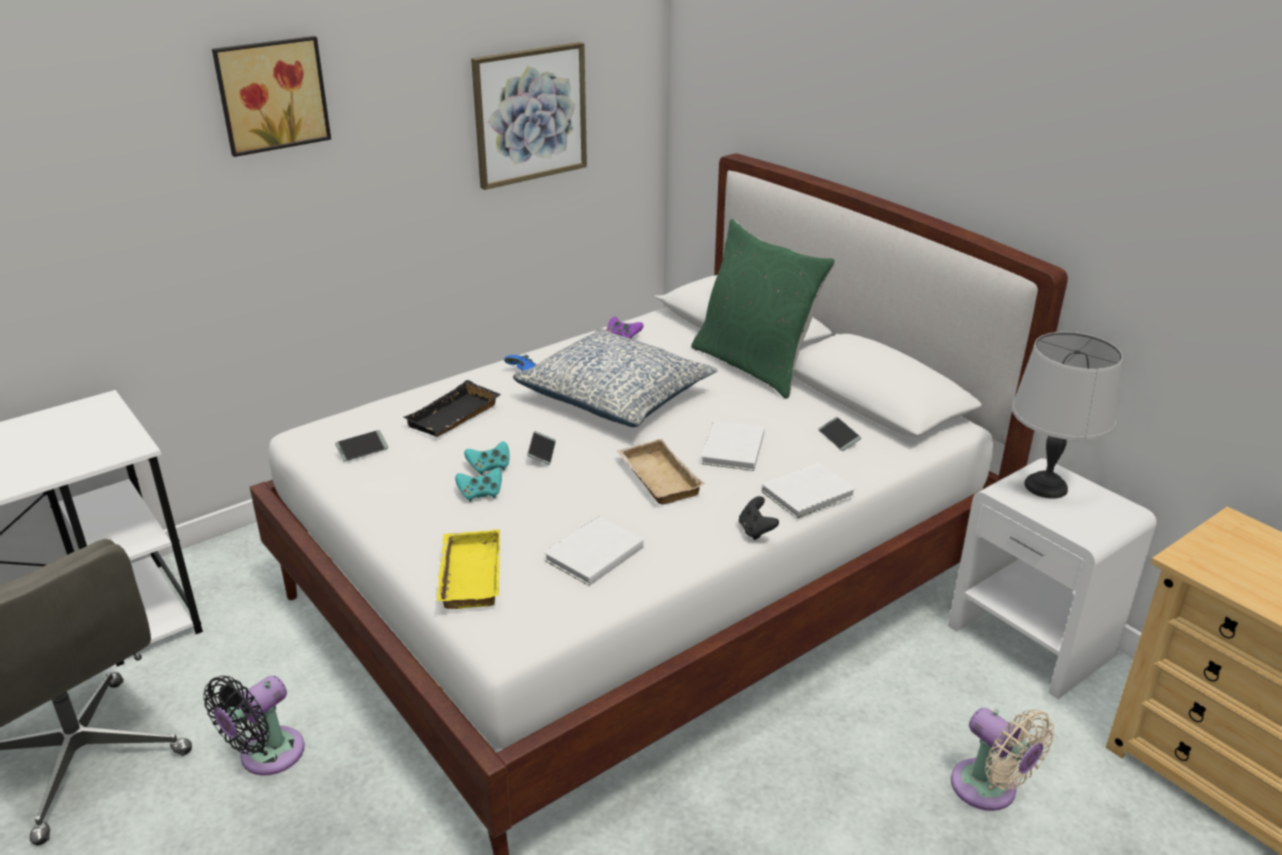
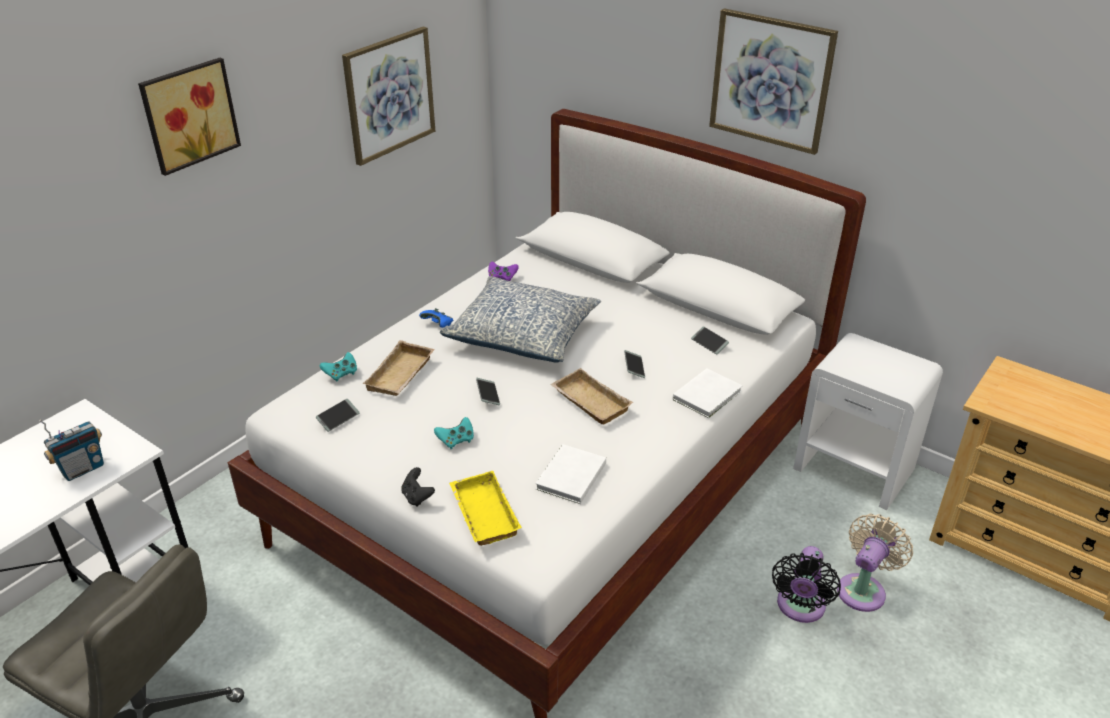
camera: 15 degrees left, 5 degrees up
black fan [203,676,305,776] -> black fan moved to [772,546,841,623]
black tray [404,380,501,437] -> beige tray [363,340,434,396]
turquoise game controller [464,441,510,475] -> turquoise game controller moved to [320,352,357,382]
green pillow [691,219,836,399] -> none
white book [701,421,765,471] -> phone [624,350,645,378]
black game controller [739,496,779,540] -> black game controller moved to [401,467,435,507]
beige fan [951,708,1055,811] -> beige fan turned 90 degrees counterclockwise [837,514,913,612]
grey table lamp [1012,332,1123,499] -> none
none -> radio [39,419,104,481]
none -> picture [709,8,838,155]

